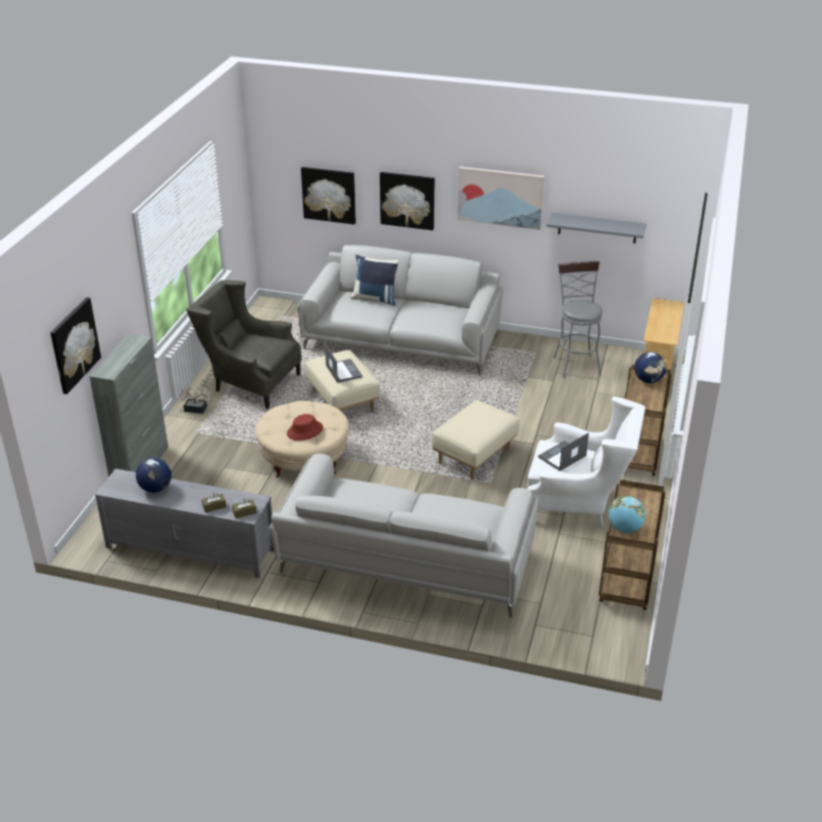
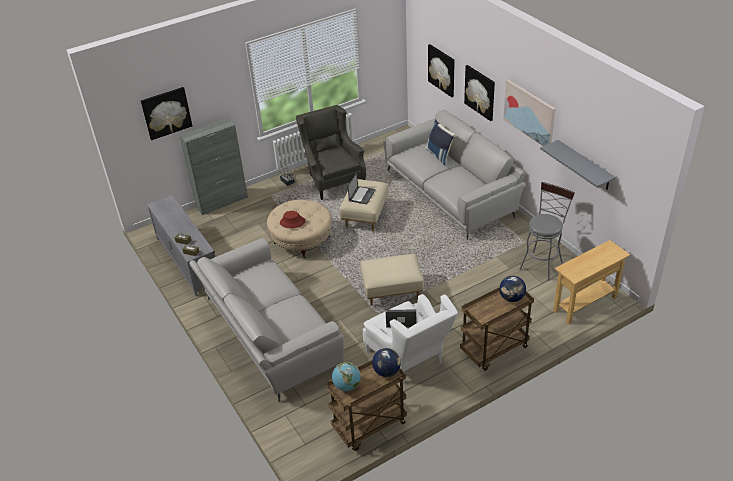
camera: 45 degrees right, 5 degrees up
globe [136,458,172,493] -> globe moved to [372,348,401,377]

